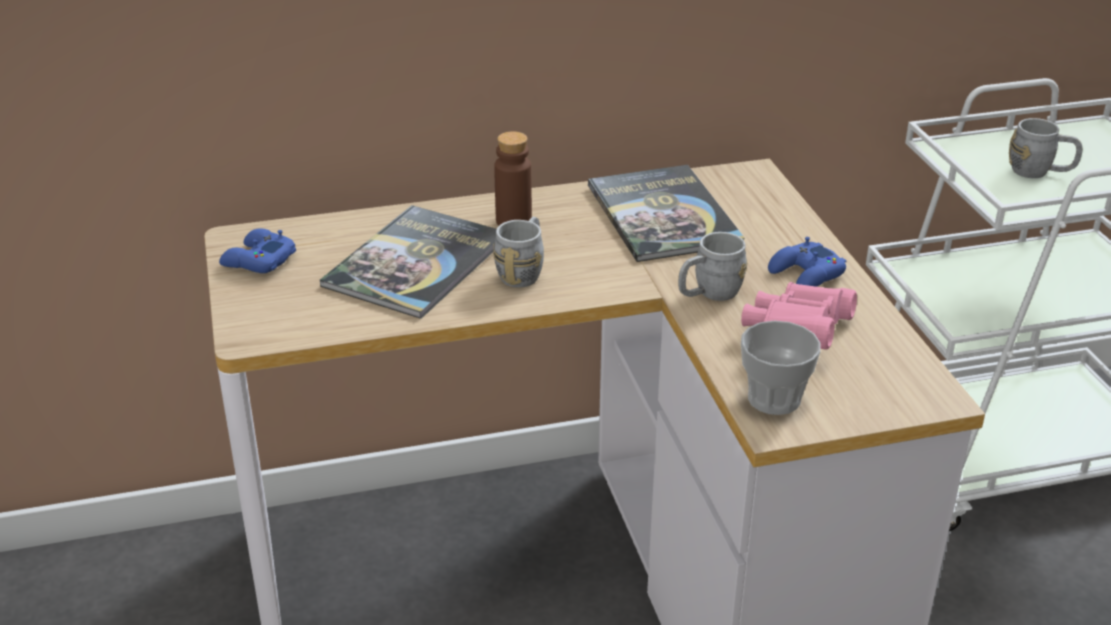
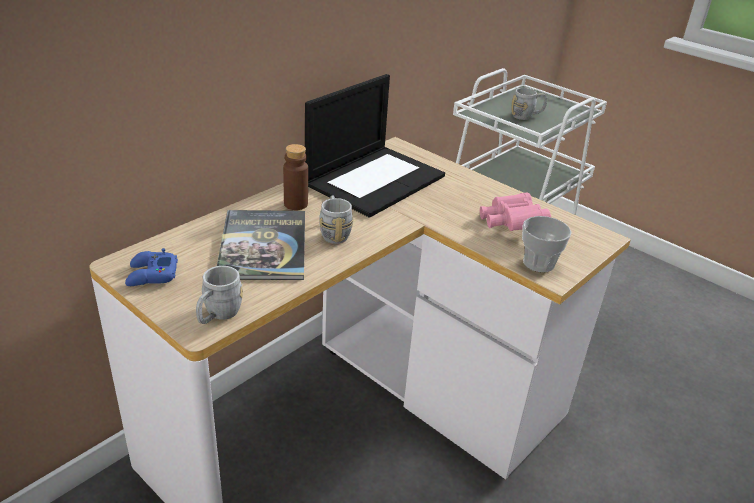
camera: 35 degrees left, 0 degrees up
book [588,165,745,262] -> laptop [305,74,445,217]
grey mug [678,232,747,301] -> grey mug moved to [196,266,243,324]
blue game controller [768,237,847,287] -> none

